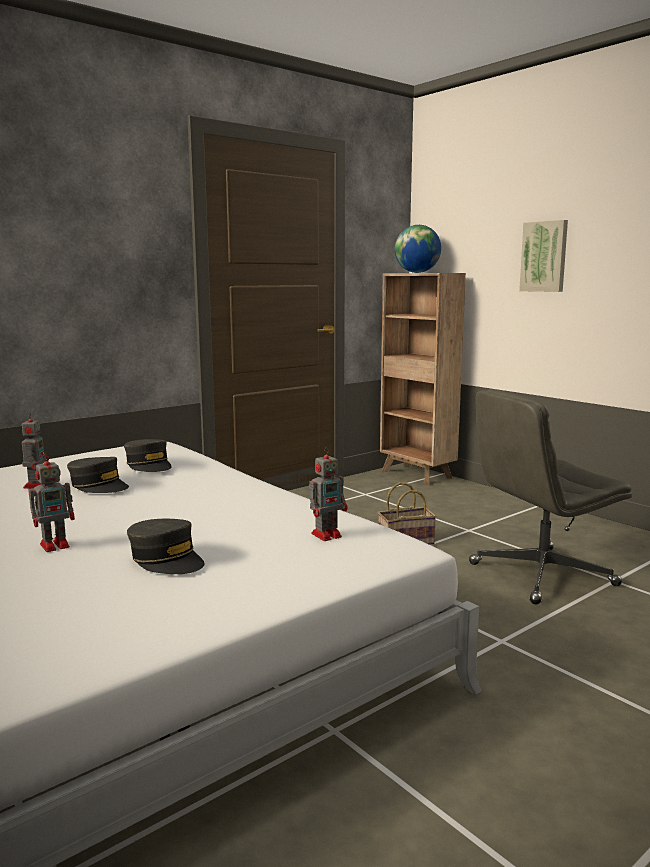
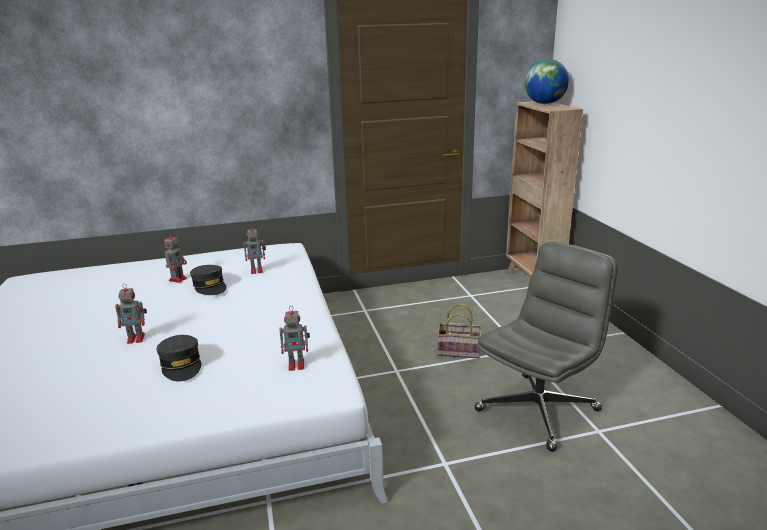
camera: 25 degrees right, 10 degrees up
grey cap [124,439,172,472] -> toy robot [243,225,266,274]
grey office chair [469,389,632,604] -> grey office chair turned 135 degrees clockwise [474,242,618,452]
picture [519,220,568,292] -> none

